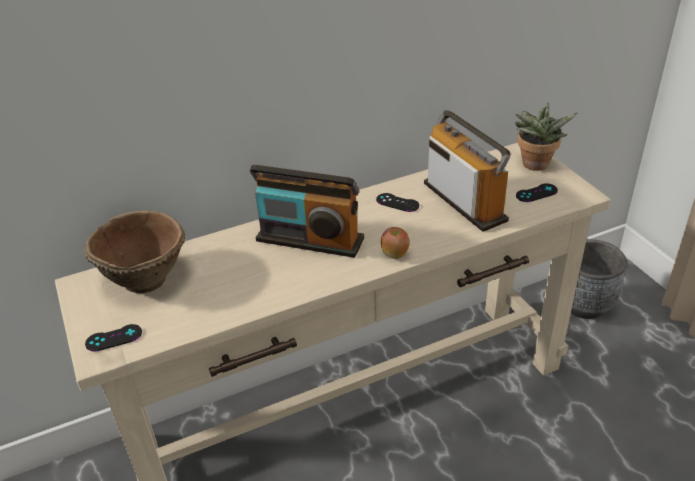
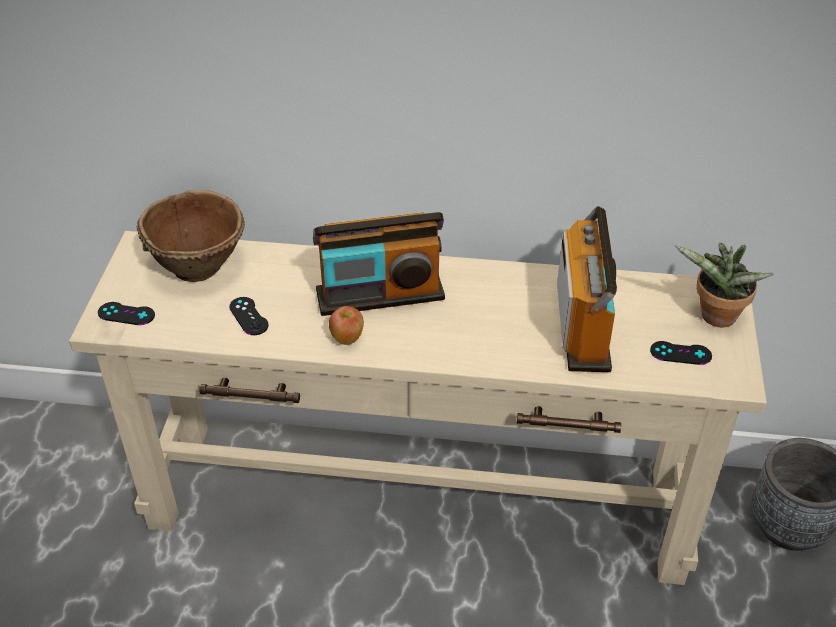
camera: 30 degrees right, 5 degrees up
radio [250,165,364,258] -> radio turned 60 degrees counterclockwise [313,212,445,316]
black game controller [376,193,419,212] -> black game controller moved to [229,297,269,335]
apple [381,227,410,259] -> apple moved to [329,306,364,345]

